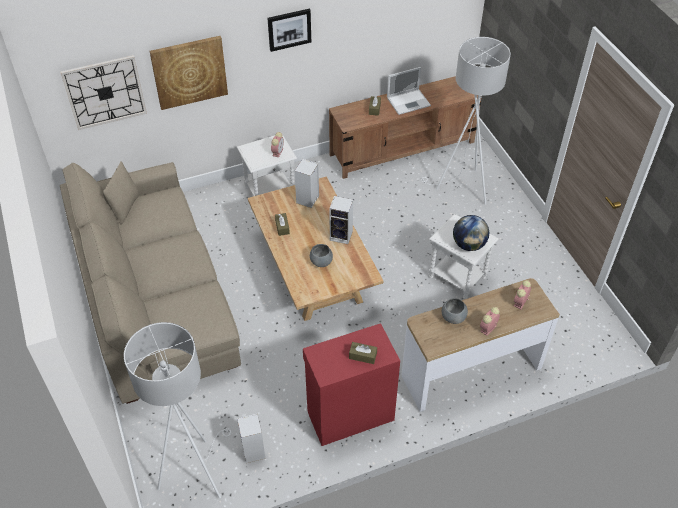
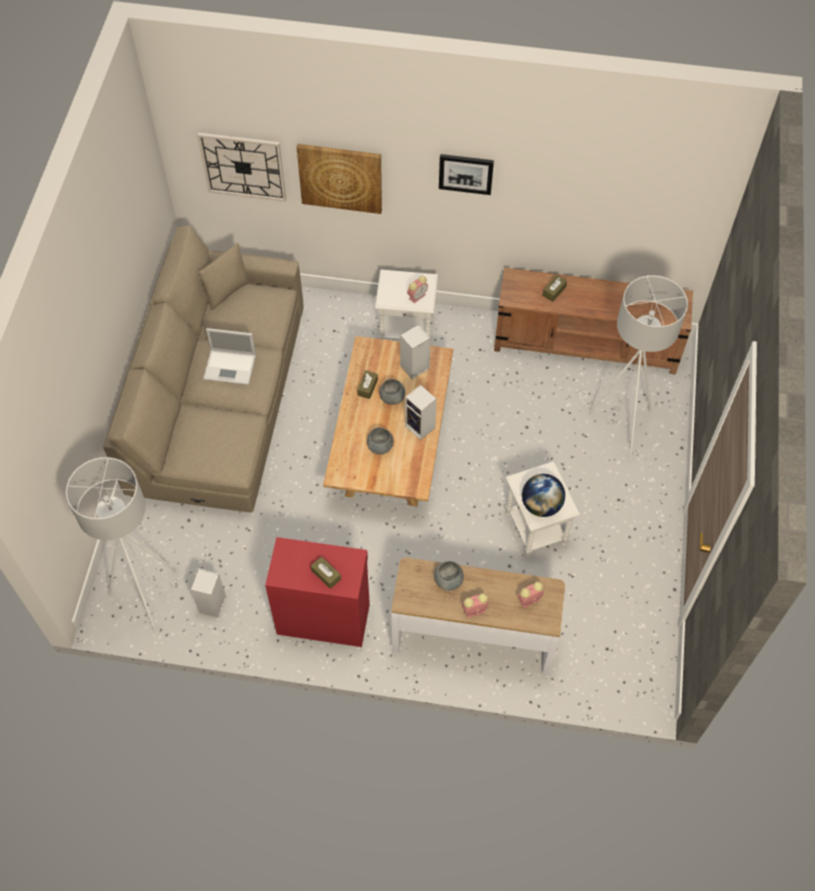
camera: 30 degrees right, 10 degrees up
laptop [387,67,431,115] -> laptop moved to [203,328,256,385]
none -> grey bowl [379,379,405,405]

